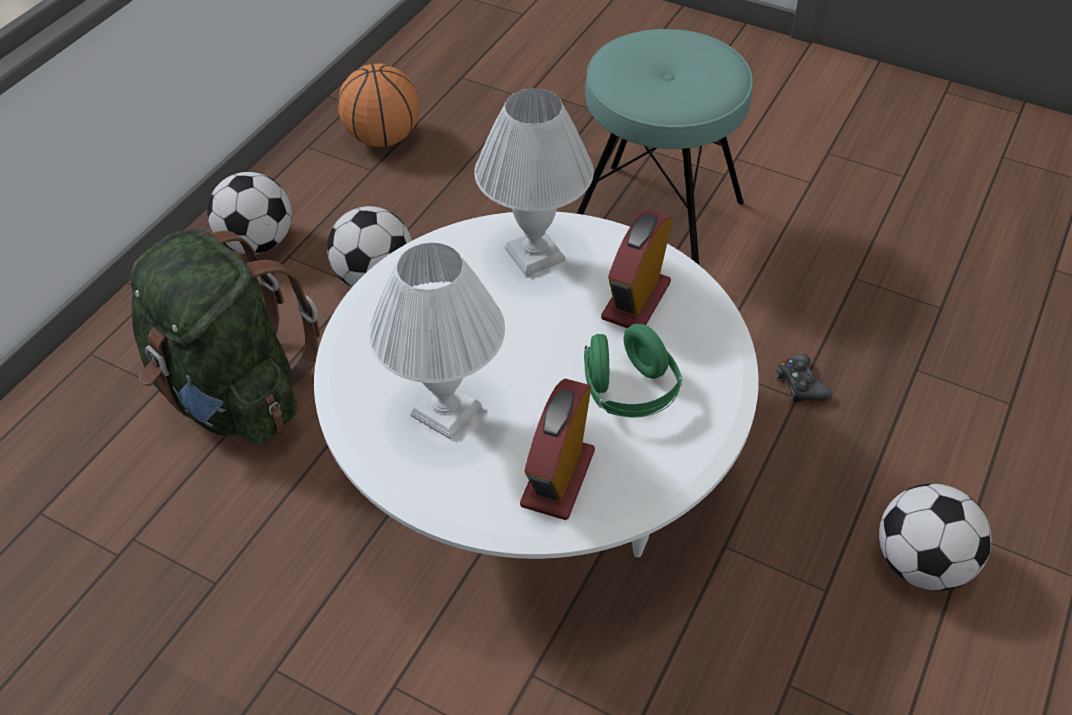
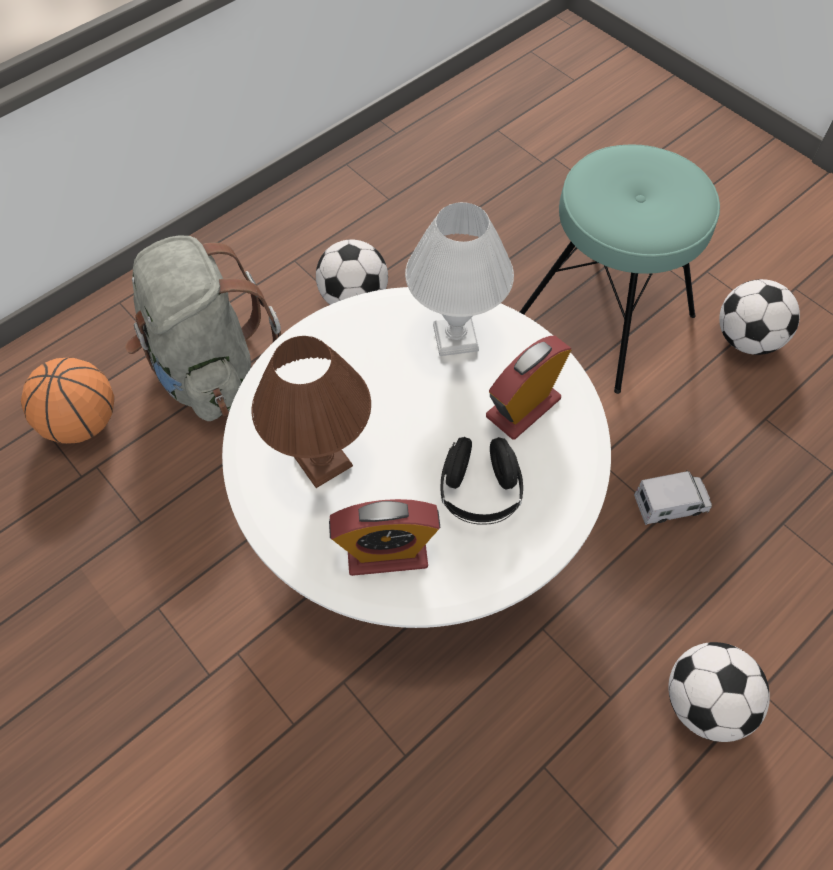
camera: 20 degrees right, 10 degrees up
green backpack [131,229,320,444] -> grey backpack [125,235,282,421]
football [207,172,292,254] -> football moved to [719,279,800,355]
basketball [338,64,419,147] -> basketball moved to [21,357,114,444]
white table lamp [369,243,505,440] -> brown table lamp [252,336,371,488]
alarm clock [520,379,595,520] -> alarm clock turned 135 degrees counterclockwise [329,499,440,576]
green headphones [584,324,682,418] -> black headphones [440,437,523,525]
black game controller [775,354,833,403] -> toy truck [634,471,712,525]

